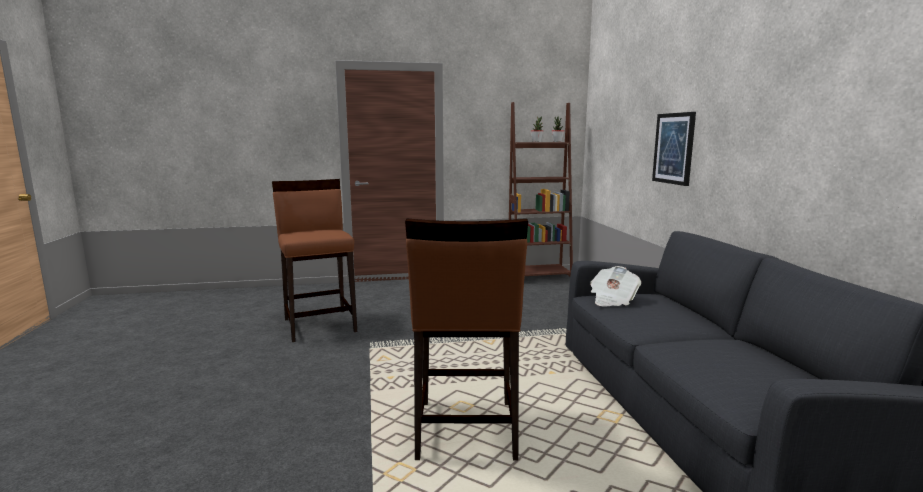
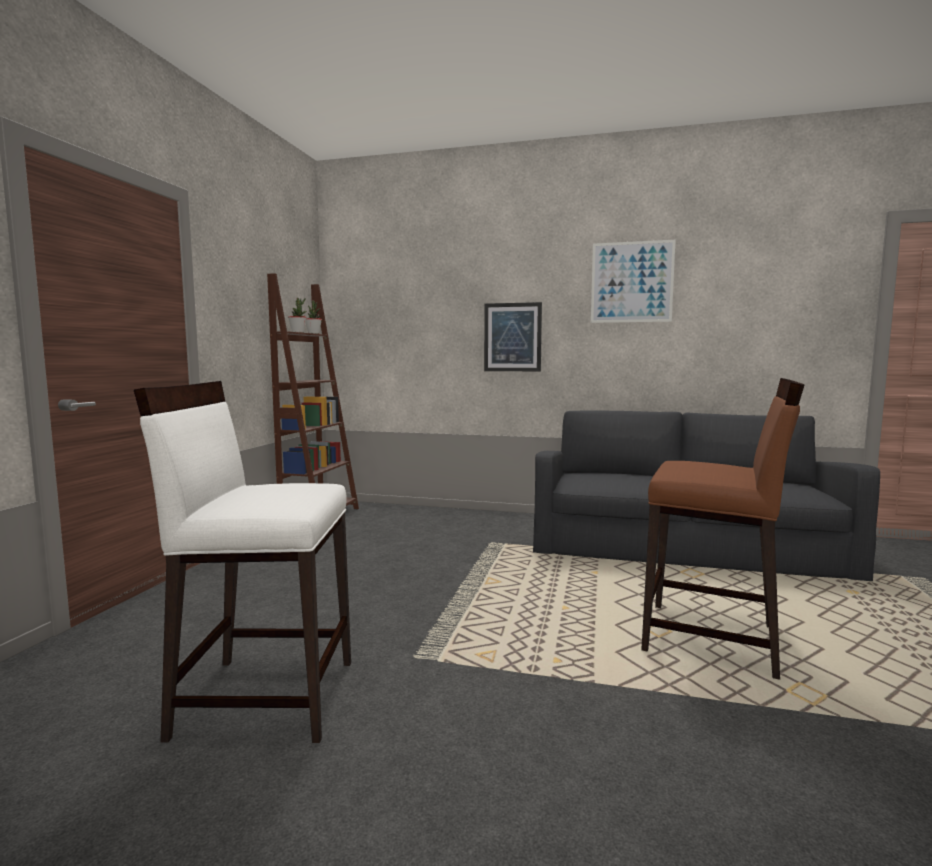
camera: 65 degrees left, 5 degrees down
brown stool [272,179,357,342] -> white stool [134,381,351,743]
newspaper [590,266,642,307] -> none
none -> picture [591,240,676,323]

